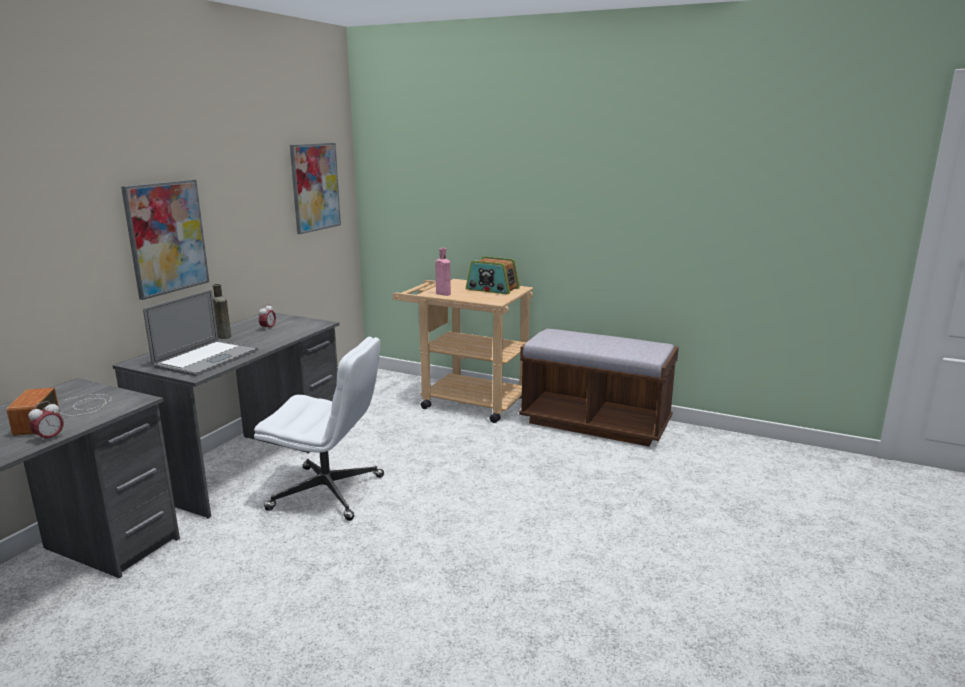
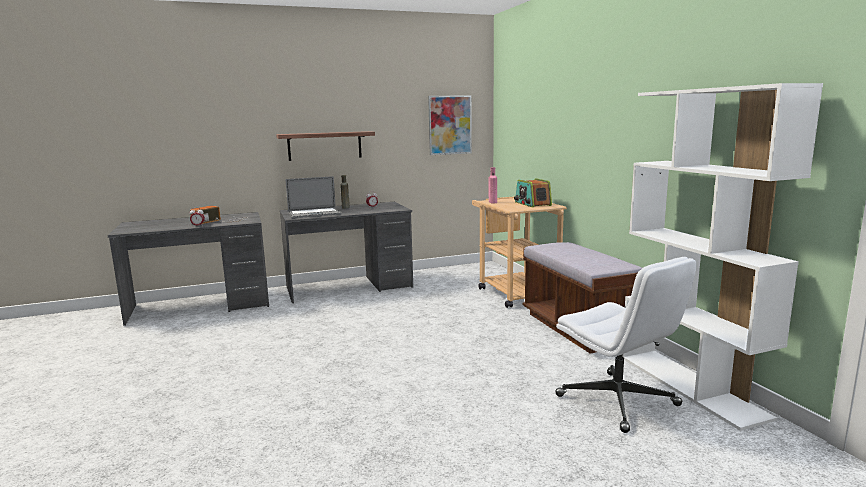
camera: 45 degrees right, 5 degrees down
picture [121,179,209,300] -> shelf [276,131,375,161]
white office chair [254,337,384,521] -> white office chair moved to [555,257,696,433]
none -> white bookcase [623,83,823,431]

